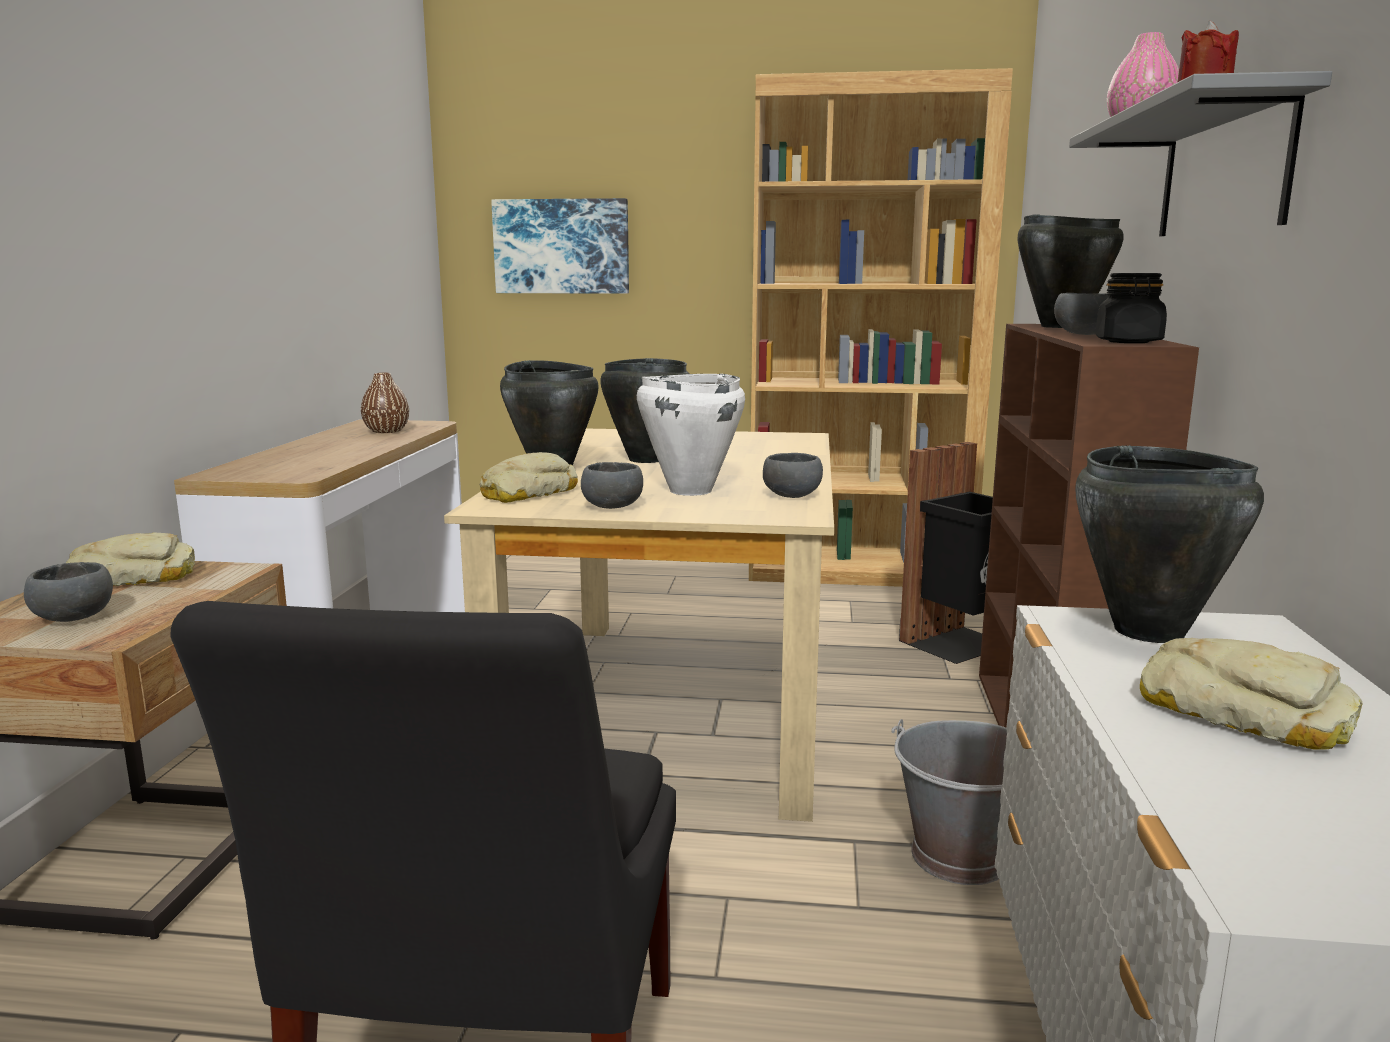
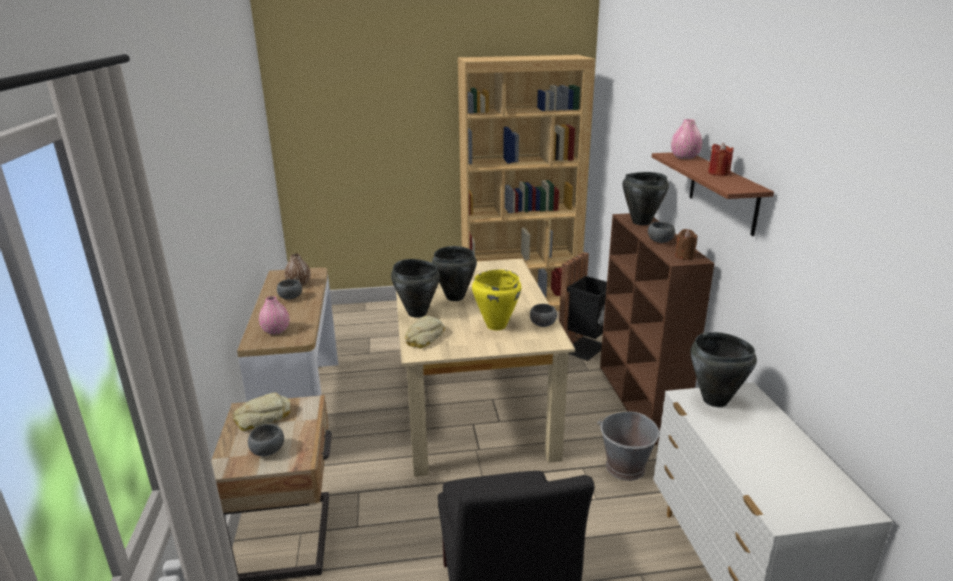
camera: 15 degrees left, 10 degrees up
picture [491,198,629,294] -> none
grey bowl [581,462,643,509] -> grey bowl moved to [277,279,302,299]
white cooking pot [637,373,745,496] -> yellow cooking pot [472,270,521,330]
grey shelf [1069,71,1332,236] -> brown shelf [652,152,774,236]
black jar [1095,273,1167,343] -> brown candle [675,229,697,259]
bread [1140,638,1363,750] -> none
none -> pink vase [259,296,289,335]

